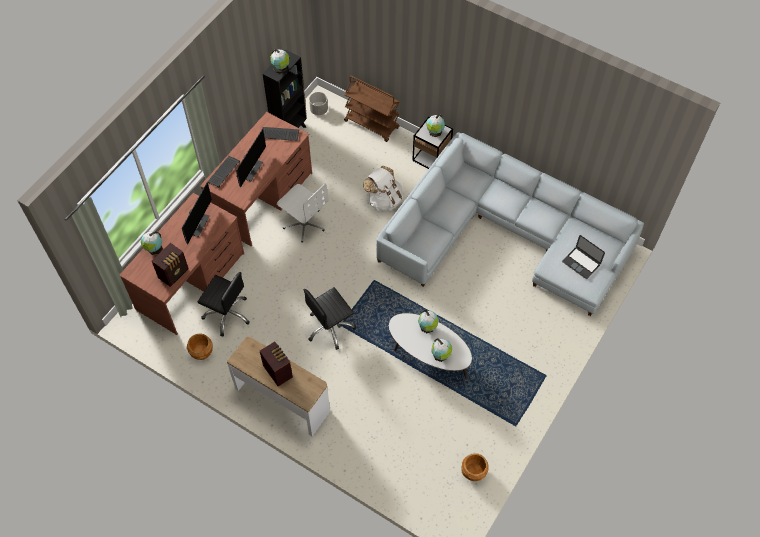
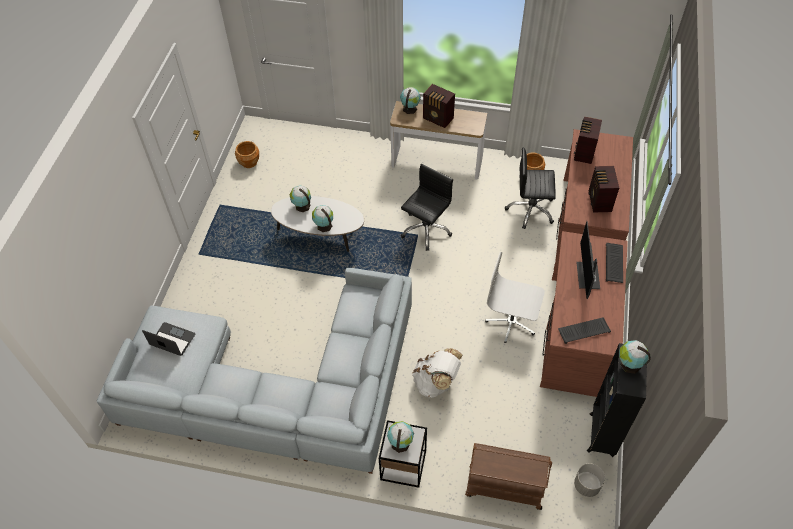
camera: 160 degrees right, 5 degrees down
globe [141,231,163,255] -> globe moved to [400,87,421,114]
monitor [182,182,212,245] -> radio [588,166,619,213]

